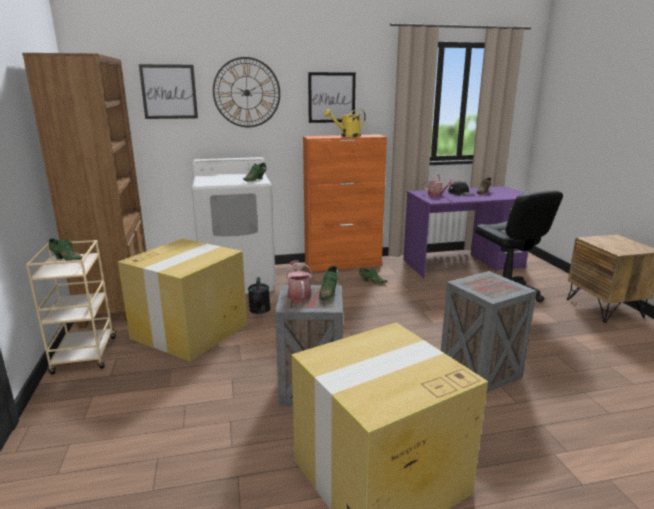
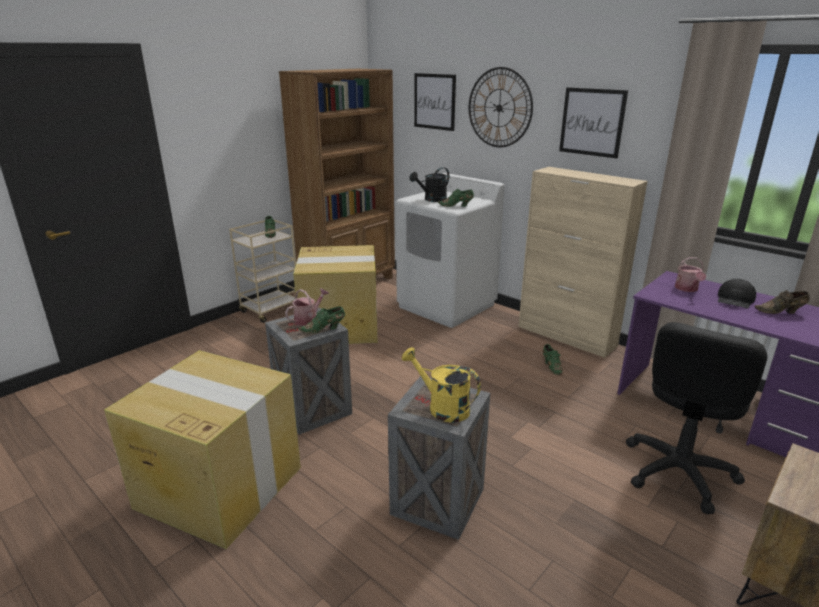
camera: 55 degrees right, 5 degrees up
black watering can [248,277,270,314] -> black watering can moved to [410,167,449,202]
orange cabinet [303,134,387,272] -> beige cabinet [518,167,648,358]
yellow watering can [324,109,366,137] -> yellow watering can moved to [402,347,481,423]

